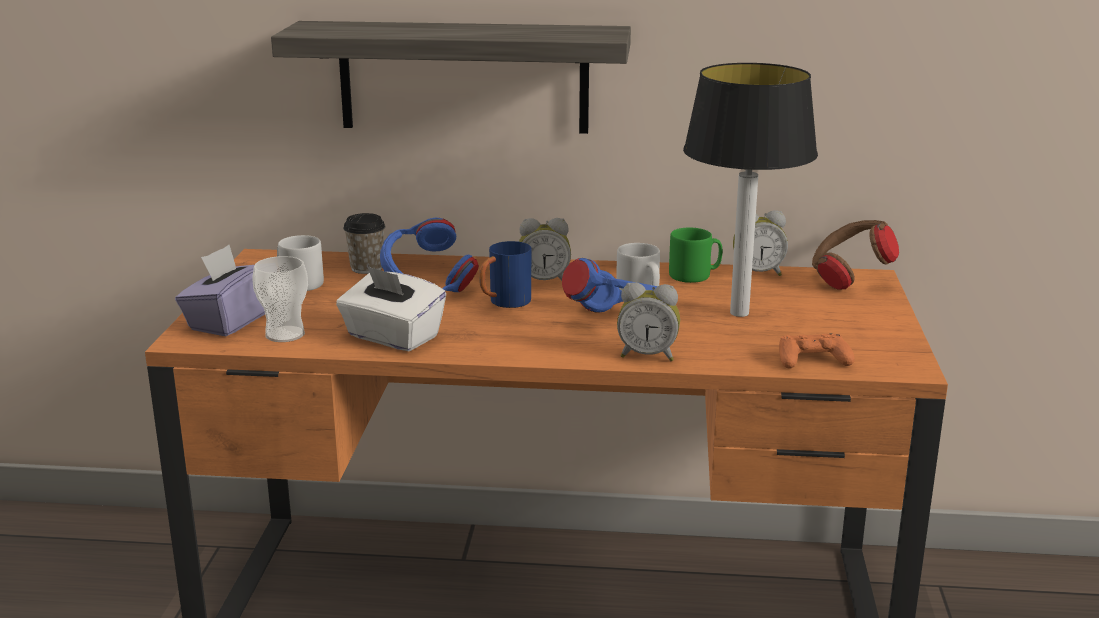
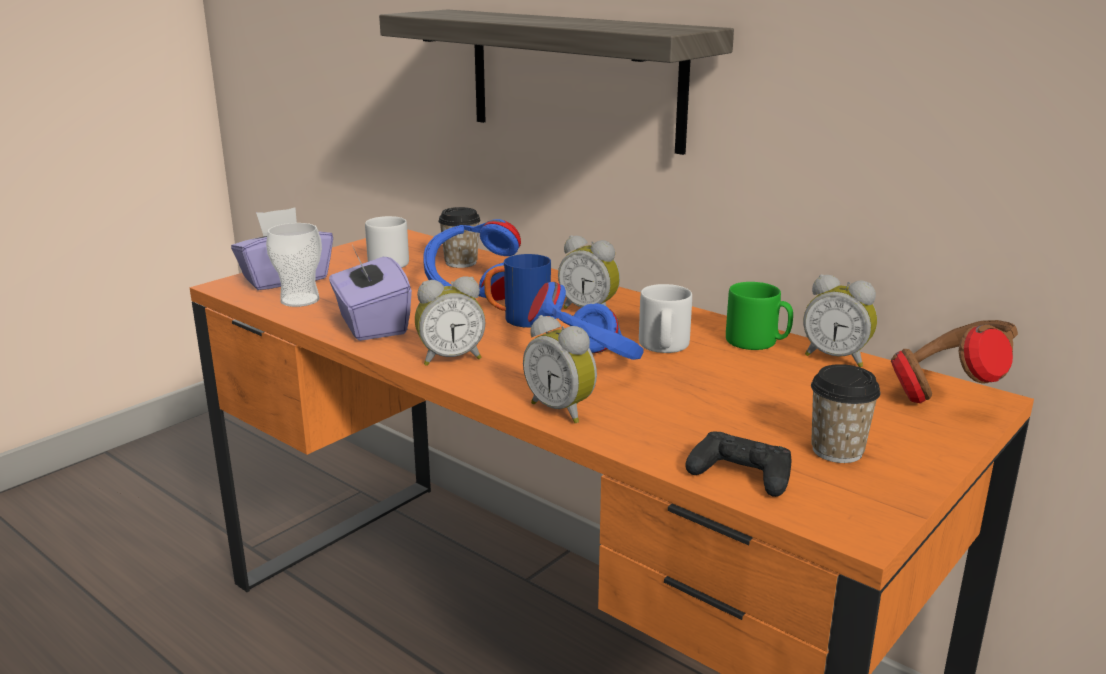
camera: 35 degrees right, 0 degrees up
white tissue box [336,265,446,352] -> purple tissue box [329,245,412,341]
table lamp [683,63,818,317] -> none
orange game controller [779,333,855,368] -> black game controller [685,432,791,497]
none -> alarm clock [415,276,485,366]
none -> cup [811,364,880,463]

